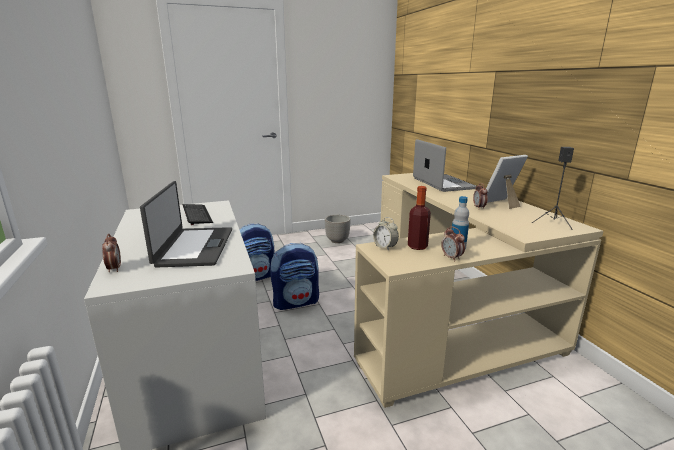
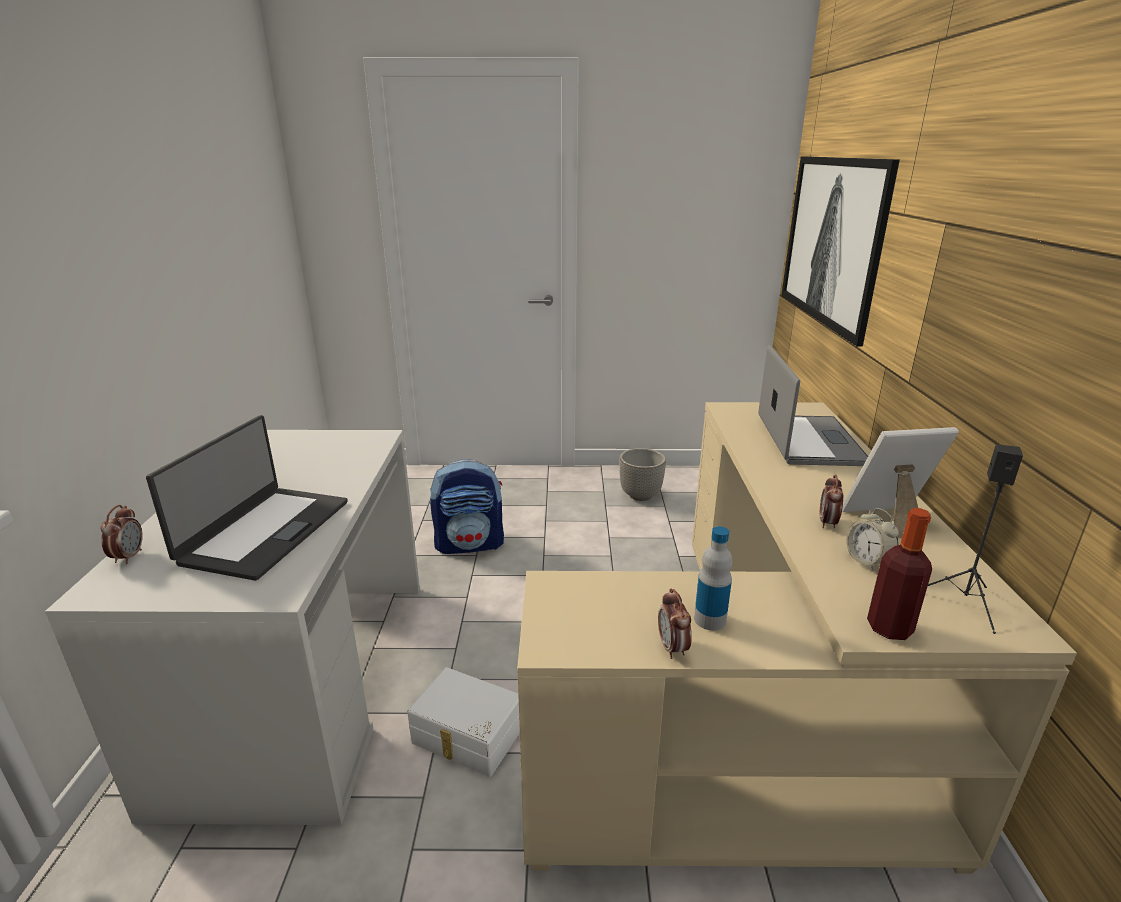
camera: 20 degrees right, 5 degrees up
keyboard [183,204,213,225] -> none
backpack [270,243,319,310] -> none
alarm clock [373,217,399,251] -> alarm clock moved to [846,508,899,571]
bottle [408,186,431,250] -> bottle moved to [867,508,932,640]
none -> white storage box [407,667,520,777]
none -> picture [781,156,900,347]

